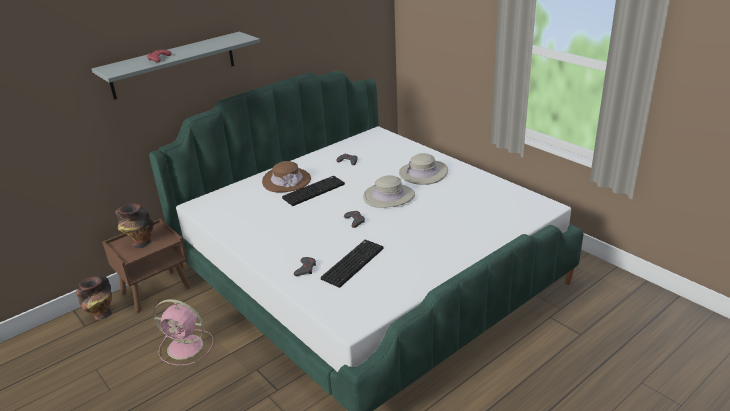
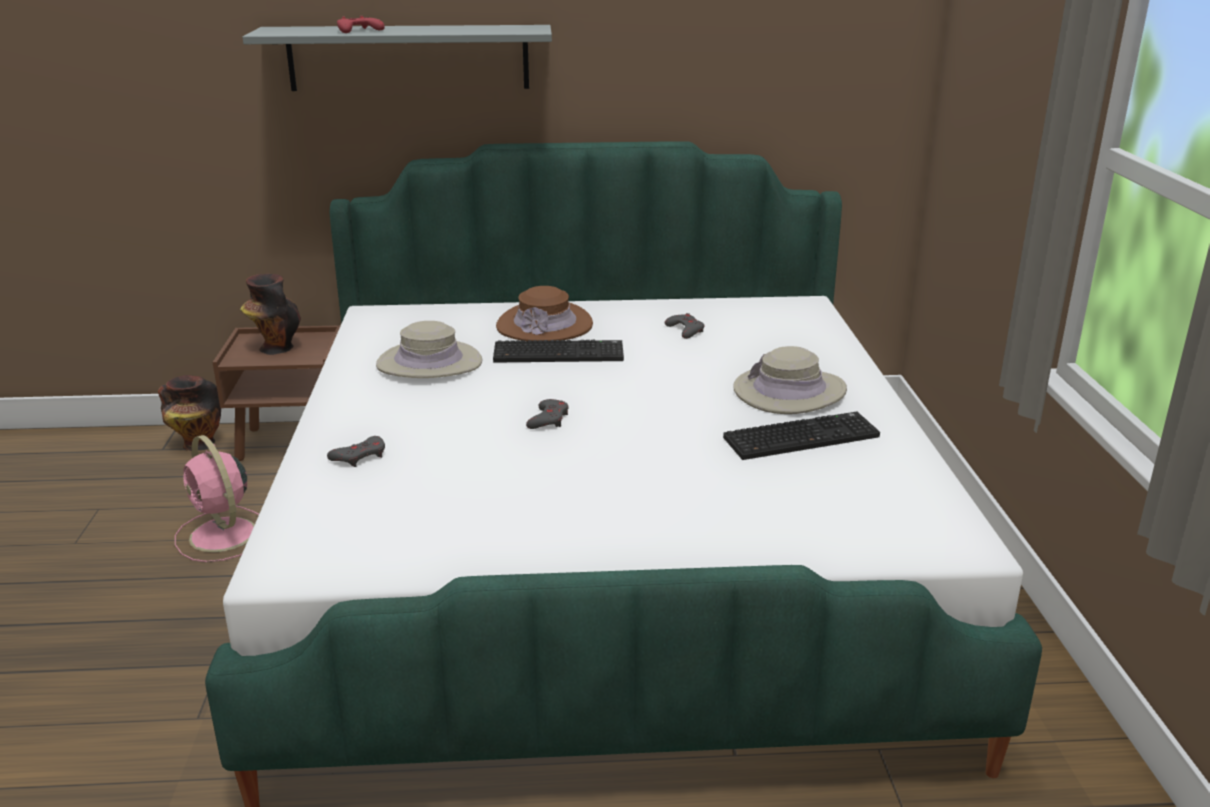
camera: 35 degrees right, 5 degrees down
keyboard [321,239,383,288] -> keyboard moved to [723,412,880,460]
beige hat [363,175,415,208] -> beige hat moved to [376,321,482,378]

